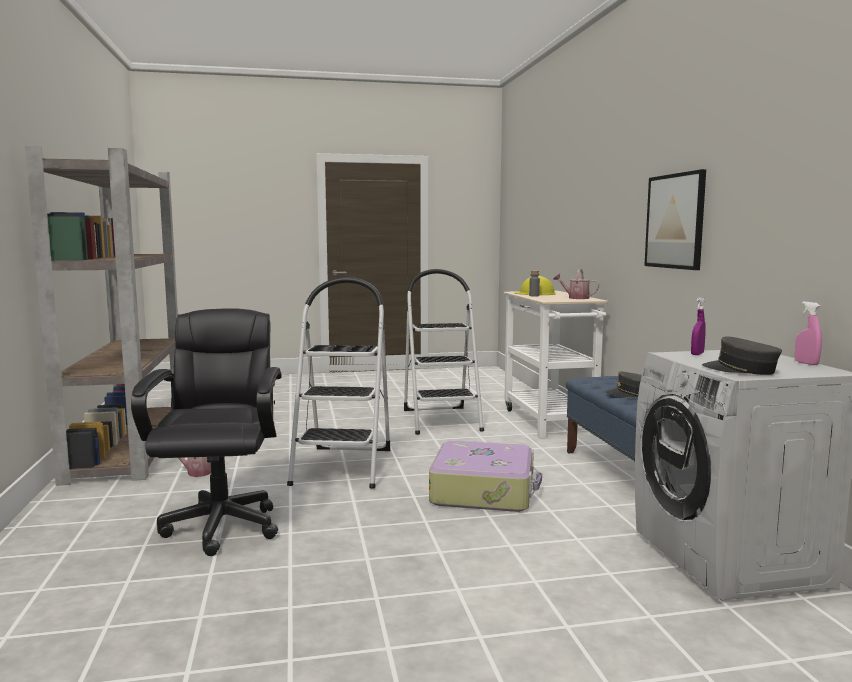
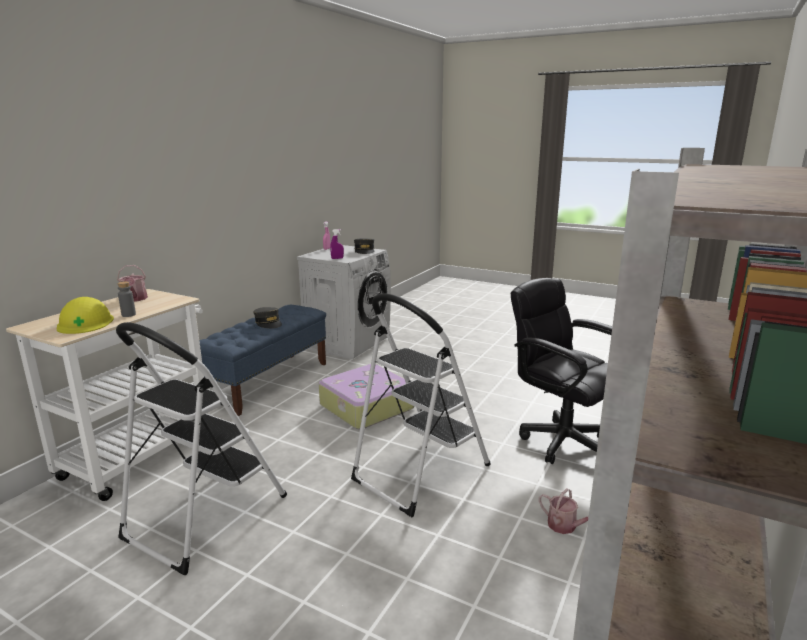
camera: 140 degrees left, 10 degrees up
black office chair [131,308,281,556] -> black office chair turned 105 degrees clockwise [511,278,612,464]
picture [644,169,706,270] -> none

